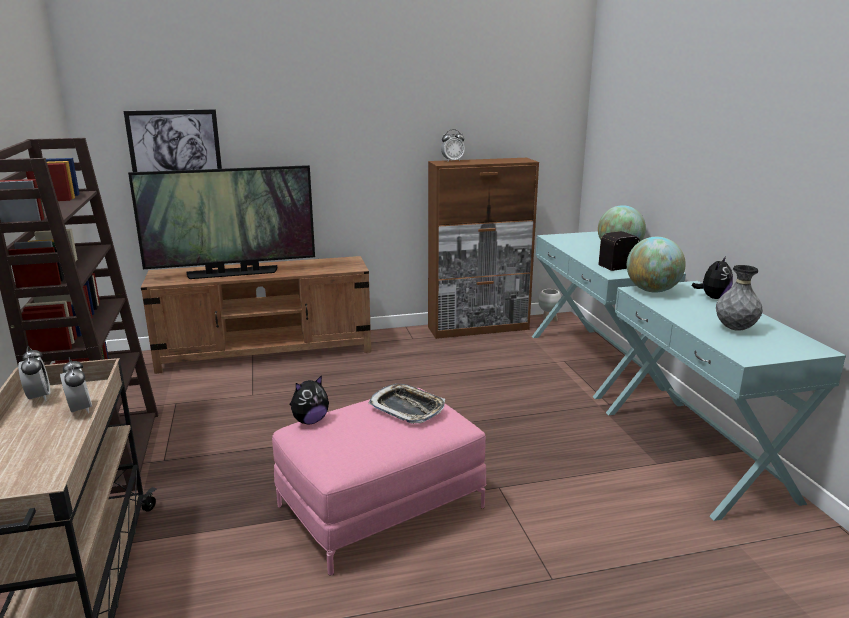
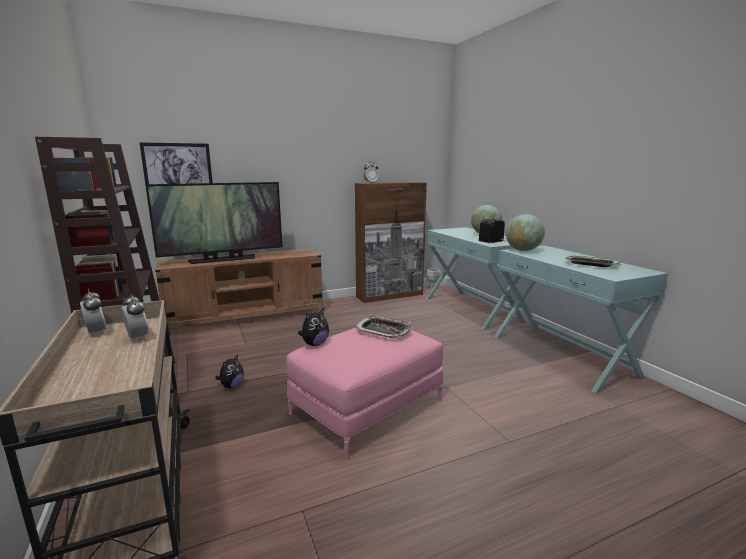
camera: 10 degrees left, 5 degrees down
plush toy [692,256,733,299] -> plush toy moved to [215,354,244,388]
grey vase [716,265,763,331] -> tray [565,256,620,267]

